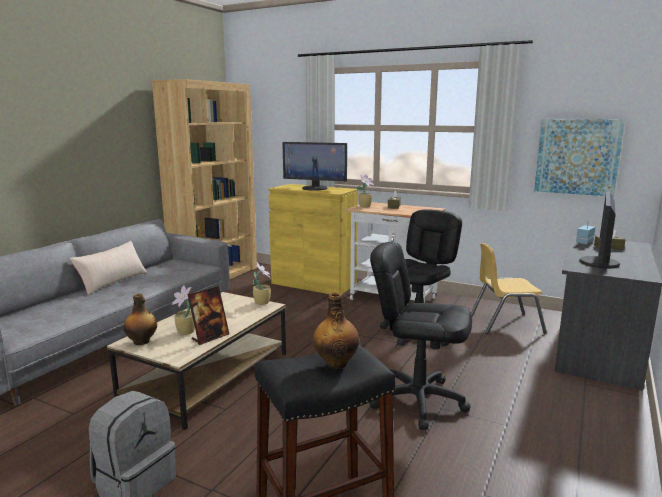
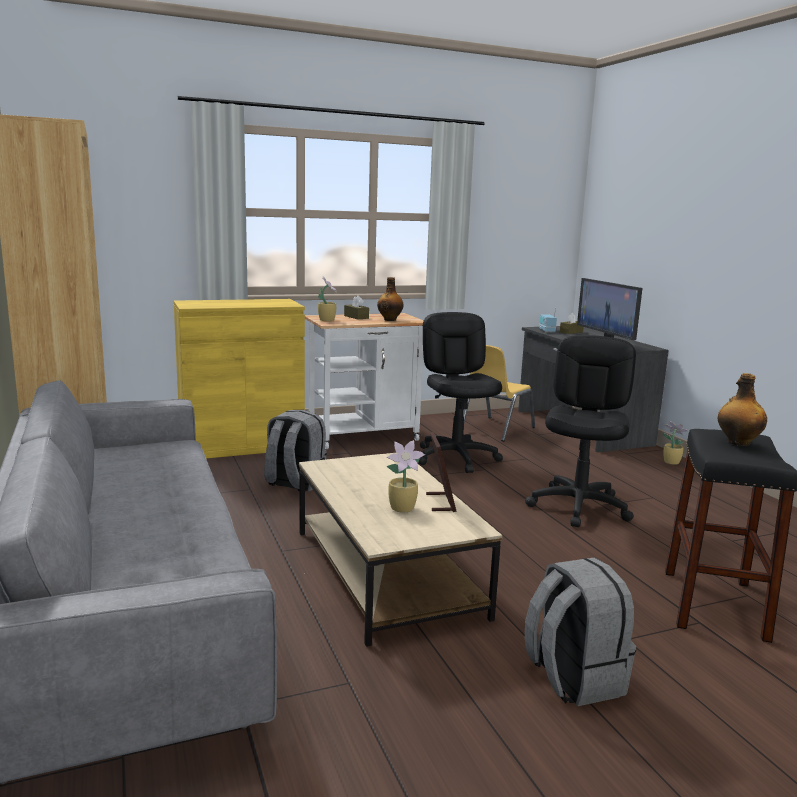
camera: 50 degrees left, 0 degrees up
beige pillow [69,241,147,295] -> none
bottle [123,294,157,345] -> bottle moved to [377,277,404,321]
potted plant [253,262,271,305] -> potted plant moved to [663,421,688,465]
monitor [282,142,347,191] -> none
black office chair [369,242,472,430] -> black office chair turned 135 degrees clockwise [525,335,636,527]
picture [534,119,625,197] -> none
none -> grey backpack [264,410,327,492]

